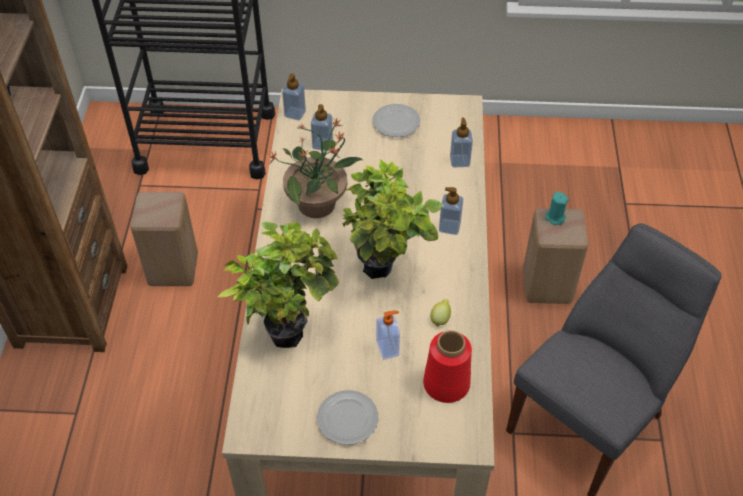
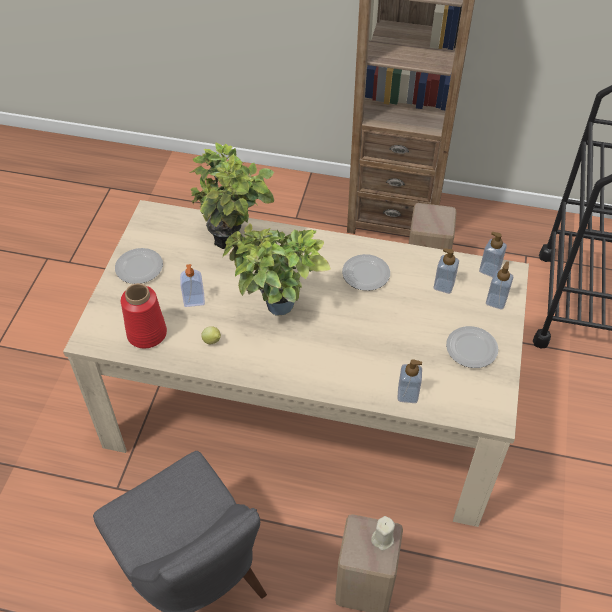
camera: 100 degrees right, 0 degrees up
potted plant [268,117,363,218] -> plate [342,254,390,291]
soap dispenser [439,187,463,235] -> soap dispenser moved to [486,261,514,310]
turquoise candle [545,192,569,225] -> beige candle [371,516,395,551]

